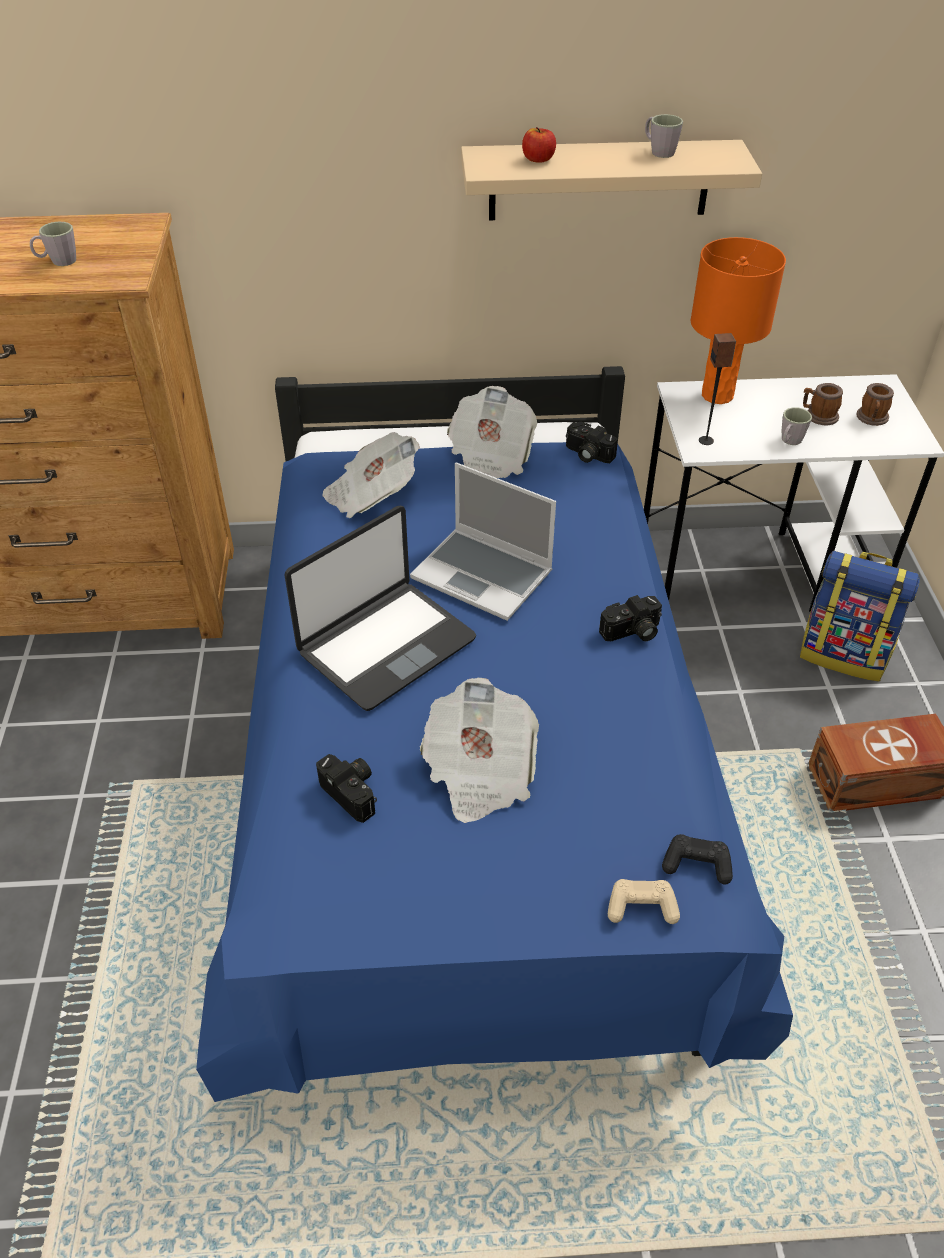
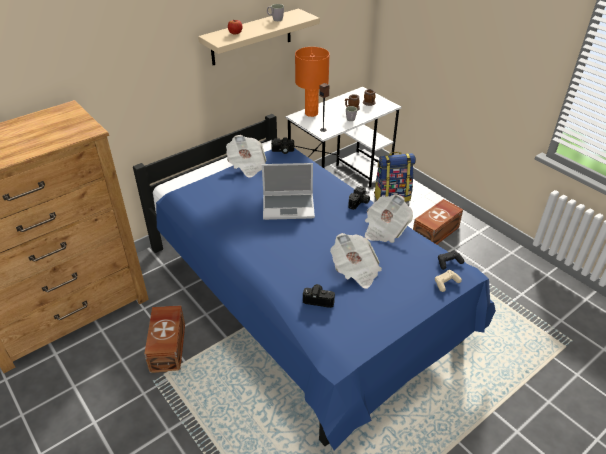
camera: 35 degrees left, 5 degrees down
grey mug [30,222,76,266] -> none
laptop [284,506,476,711] -> none
newspaper [322,432,420,518] -> newspaper moved to [365,195,413,243]
none -> brown storage box [144,305,185,373]

